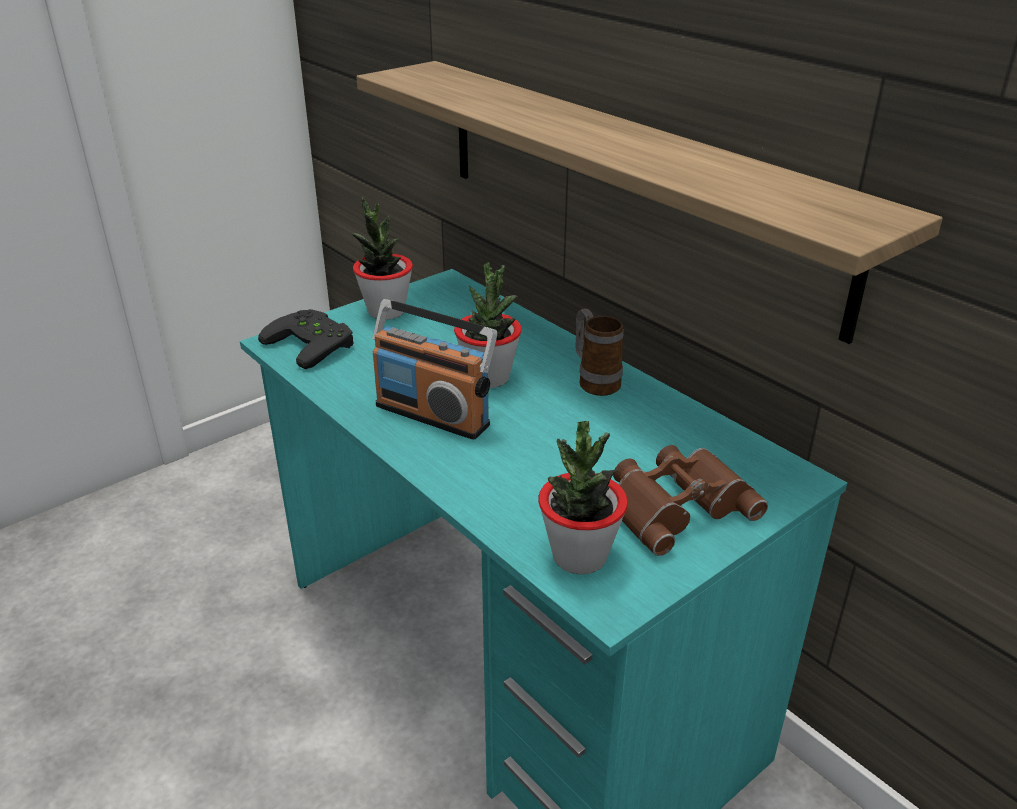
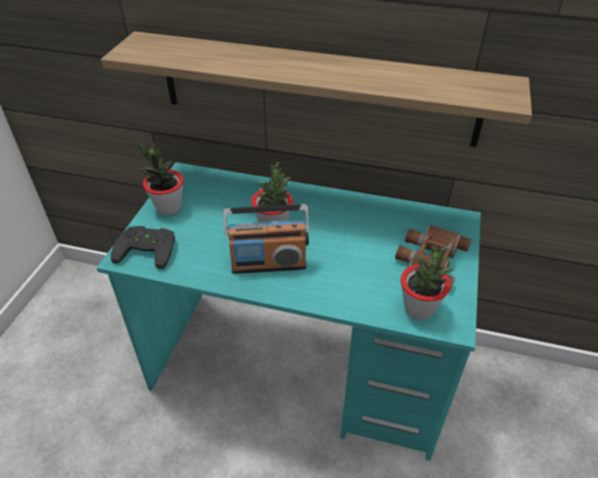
camera: 35 degrees left, 10 degrees up
mug [575,309,624,396] -> none

